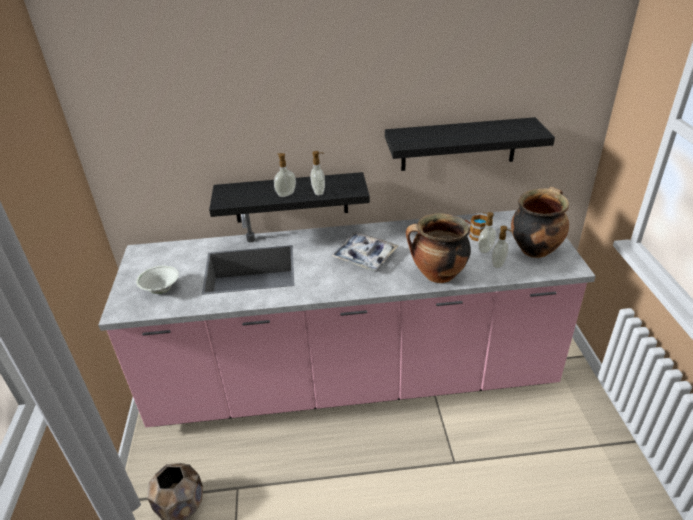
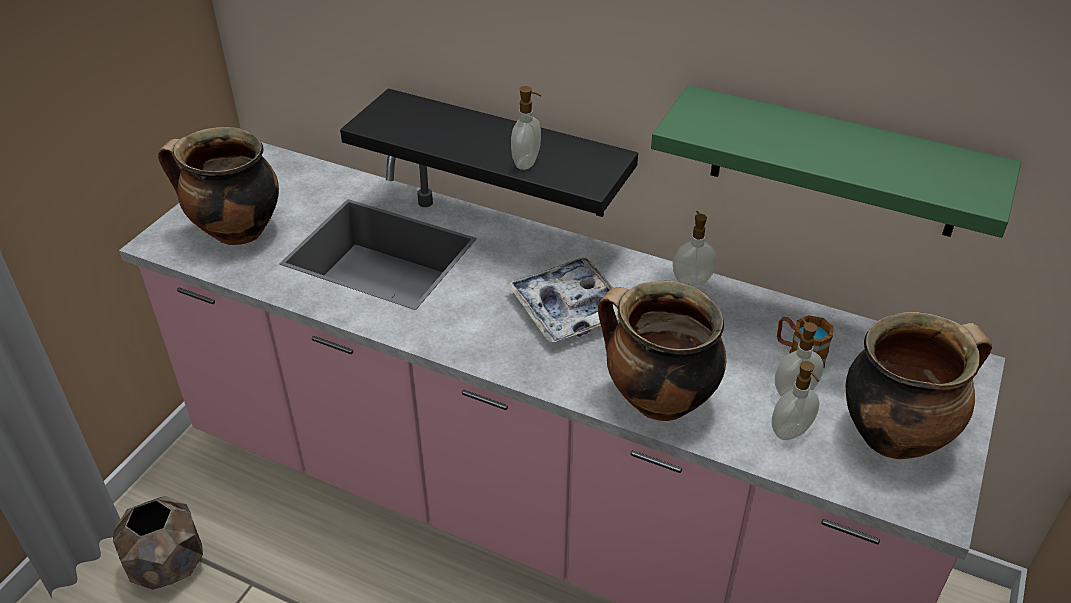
camera: 30 degrees right, 5 degrees up
white bowl [136,265,179,294] -> cooking pot [158,127,279,245]
soap dispenser [274,153,296,197] -> soap dispenser moved to [673,211,717,286]
black shelf [385,117,555,171] -> green shelf [651,85,1021,238]

